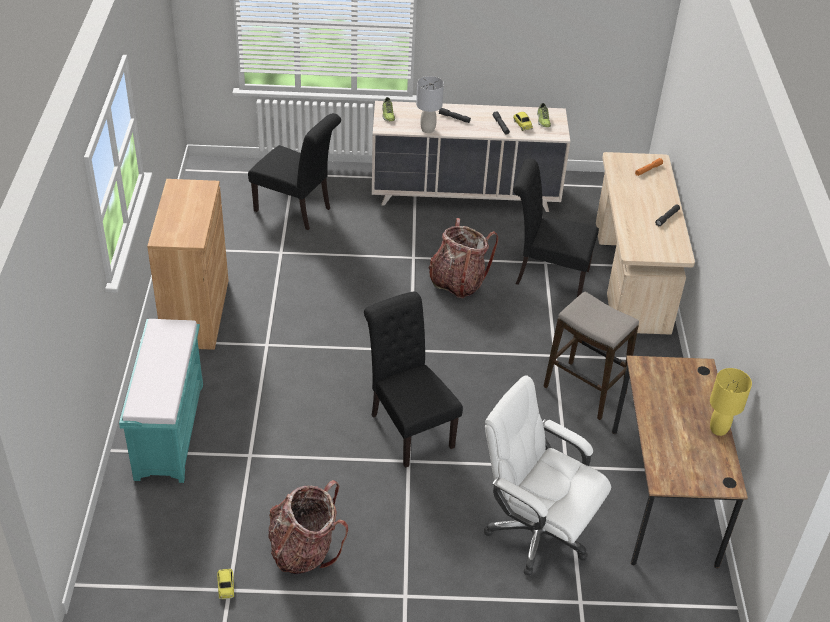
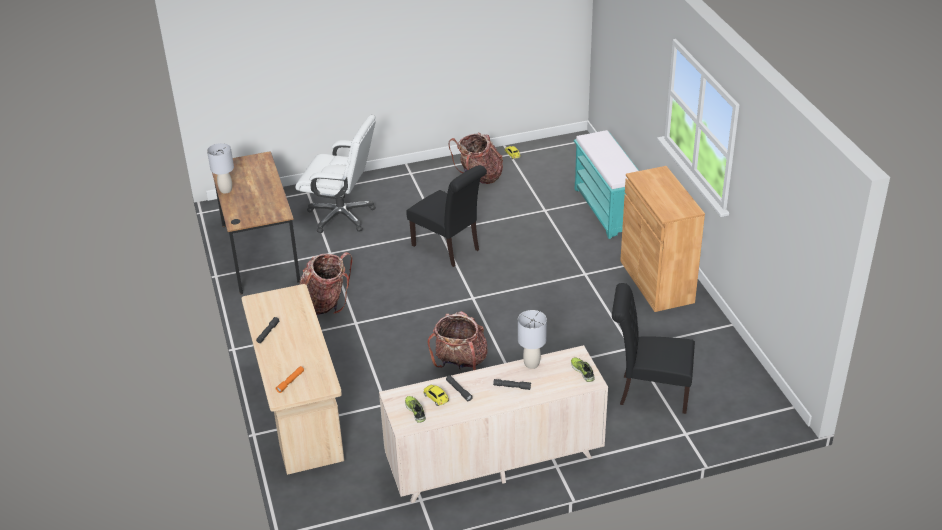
camera: 165 degrees right, 5 degrees down
black chair [513,159,599,297] -> none
stool [543,291,639,420] -> backpack [300,252,353,315]
yellow table lamp [710,368,752,436] -> grey table lamp [207,143,234,194]

